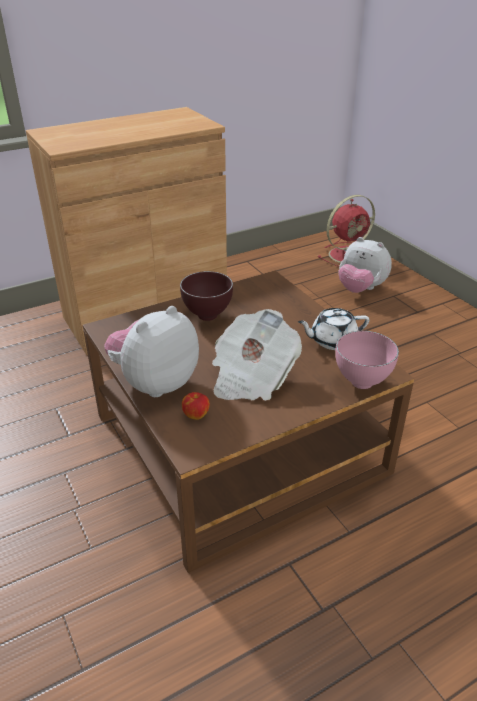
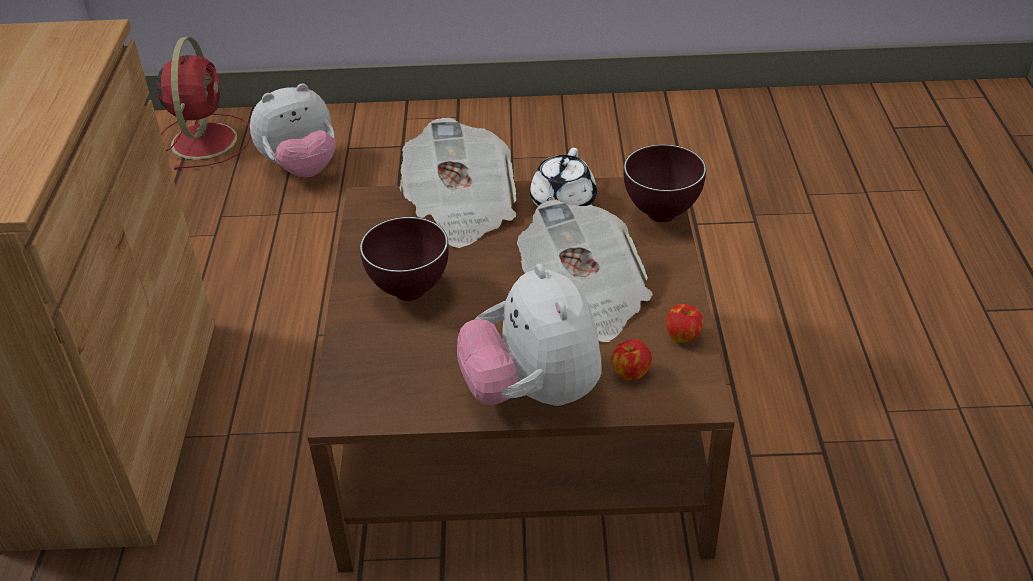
camera: 60 degrees left, 5 degrees up
pink bowl [335,331,399,389] -> brown bowl [624,144,706,222]
none -> newspaper [400,118,516,248]
none -> apple [666,304,704,343]

